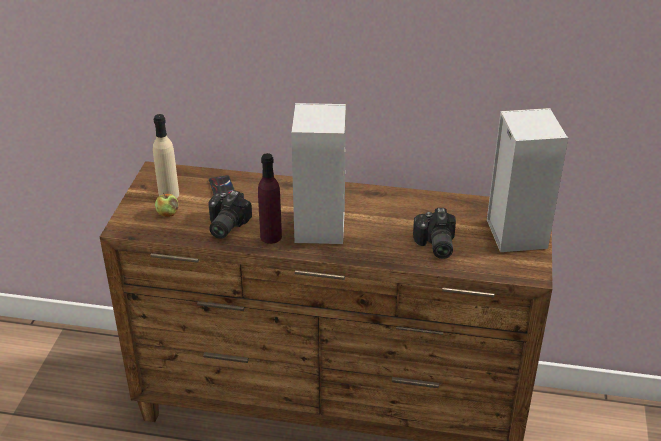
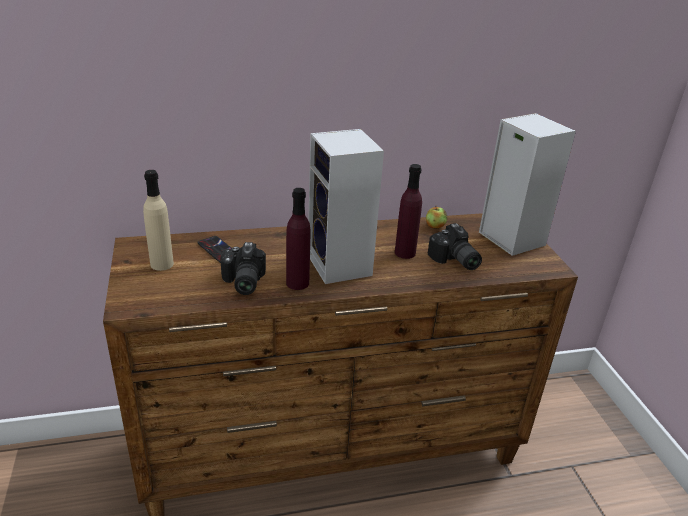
camera: 25 degrees left, 5 degrees down
apple [155,193,179,217] -> apple moved to [426,206,447,229]
none -> purple bottle [395,164,422,259]

